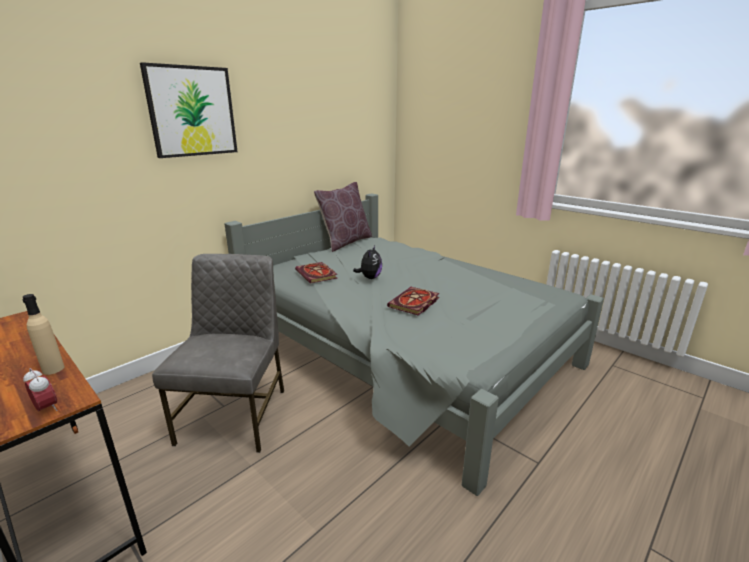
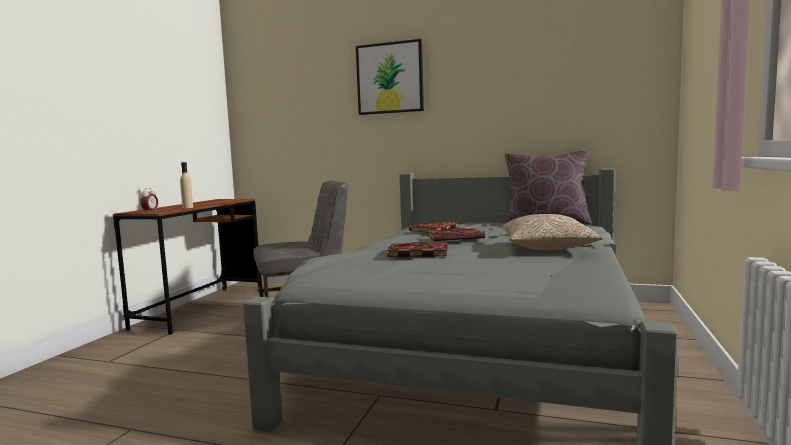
camera: 65 degrees right, 15 degrees down
plush toy [353,246,382,279] -> book [427,228,485,241]
none -> pillow [502,214,603,250]

